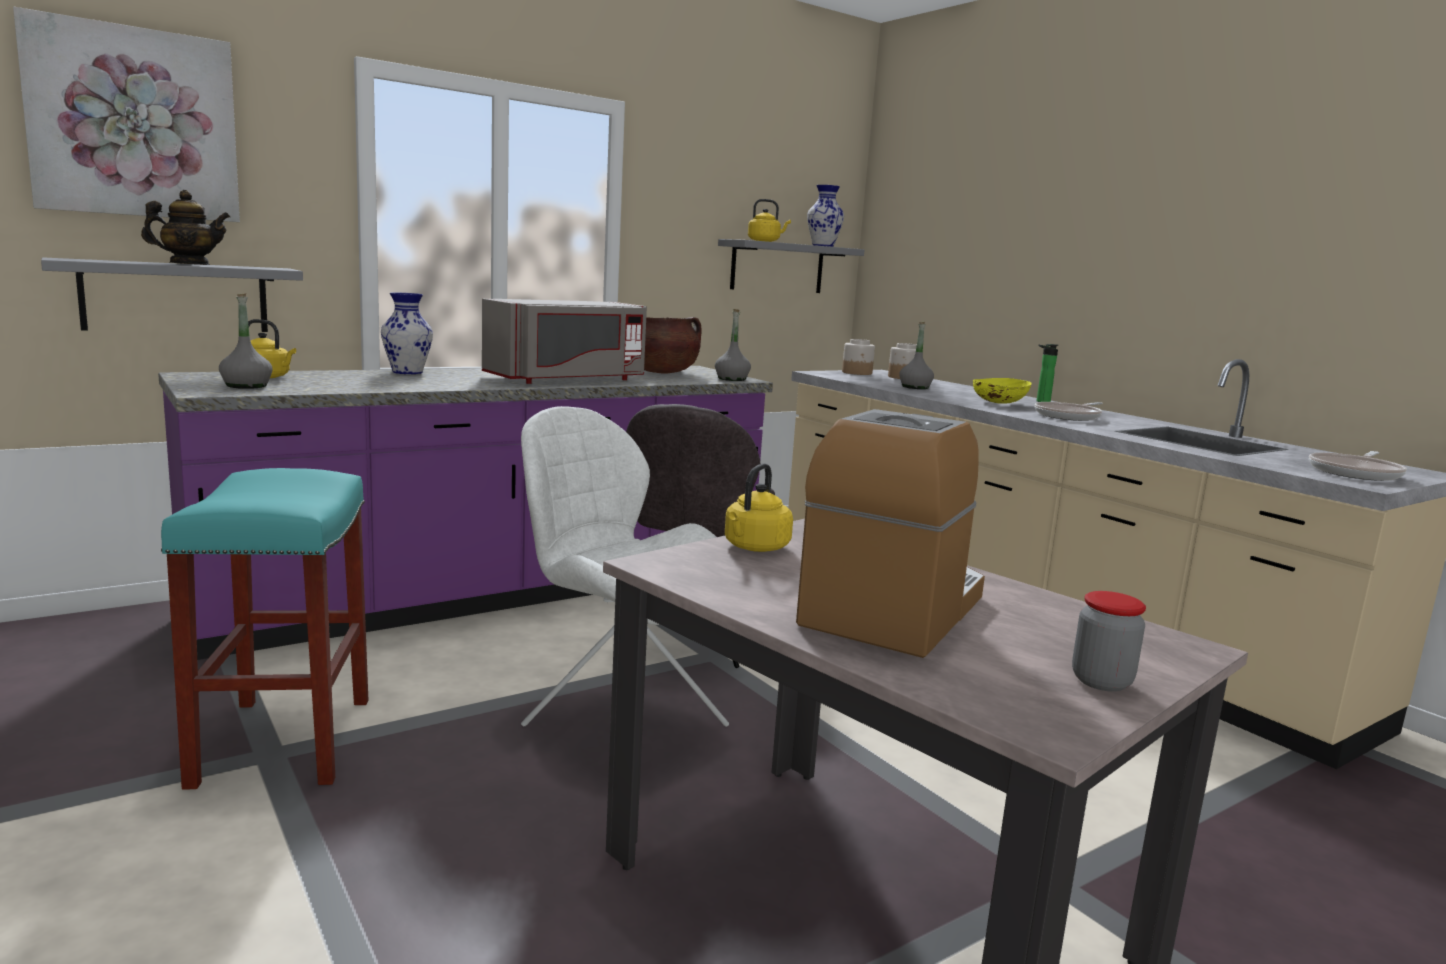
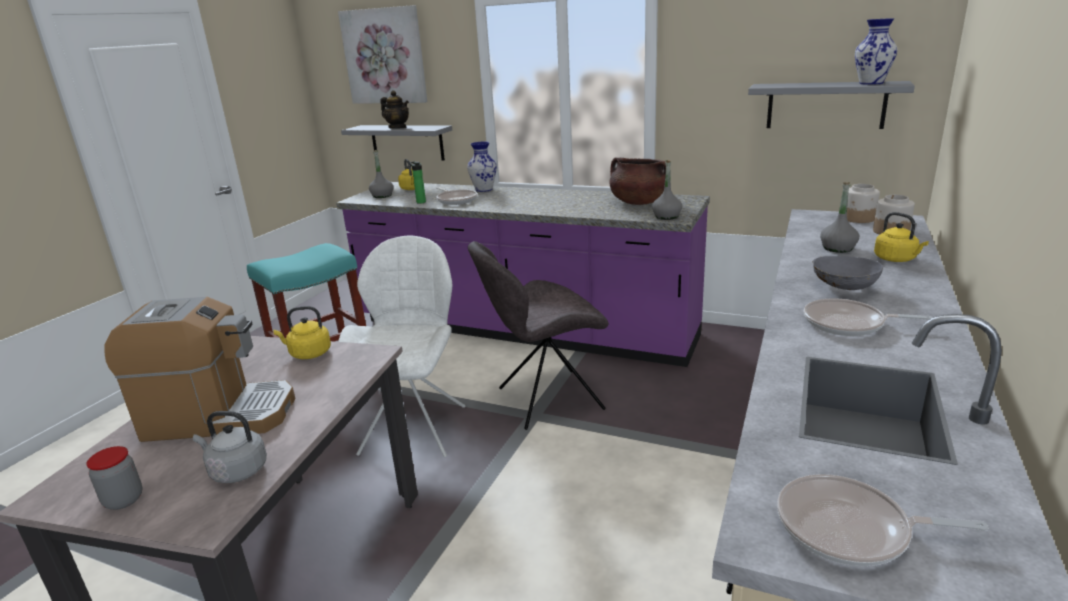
camera: 60 degrees right, 10 degrees up
grey microwave [482,299,647,384] -> none
yellow kettle [748,199,791,242] -> yellow kettle moved to [874,212,929,262]
yellow bowl [973,378,1032,404] -> grey bowl [813,256,883,290]
bottle [1037,344,1058,402] -> bottle moved to [409,161,426,204]
none -> grey kettle [193,411,267,483]
none -> frying pan [436,187,477,205]

